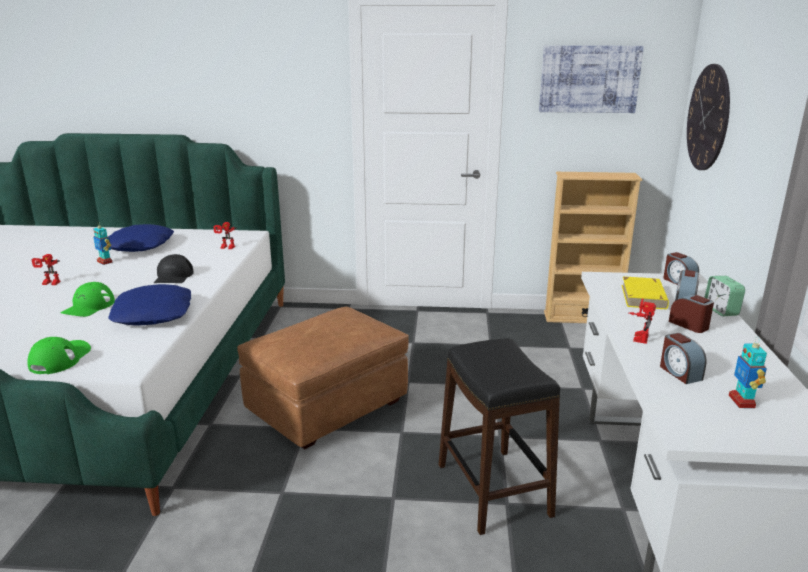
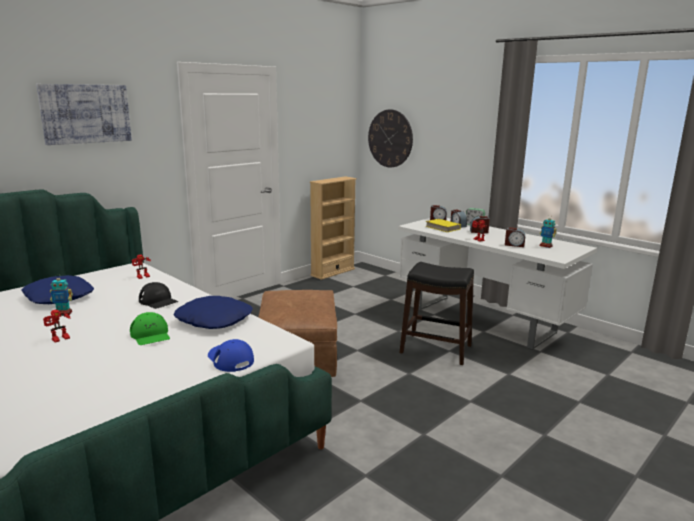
camera: 50 degrees left, 5 degrees down
green cap [27,337,91,374] -> blue cap [208,339,254,372]
picture [539,45,644,113] -> picture moved to [36,84,132,145]

